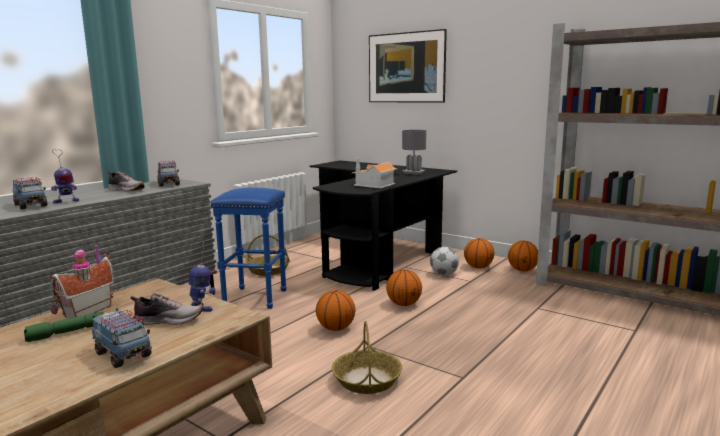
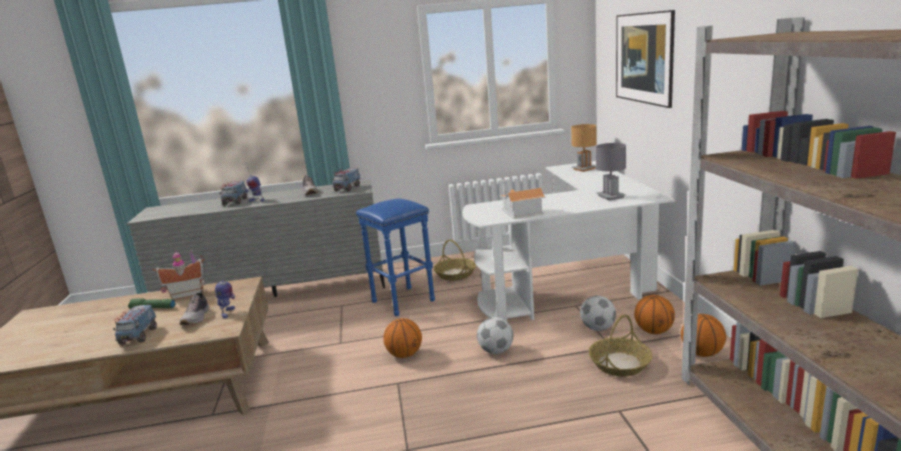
camera: 45 degrees right, 5 degrees up
shoe [130,294,202,325] -> shoe turned 45 degrees clockwise [180,290,210,325]
black desk [310,160,457,291] -> white desk [463,161,675,321]
basket [332,321,402,394] -> basket moved to [588,314,652,377]
basketball [386,269,422,306] -> football [477,317,513,354]
none -> brown table lamp [571,124,597,172]

